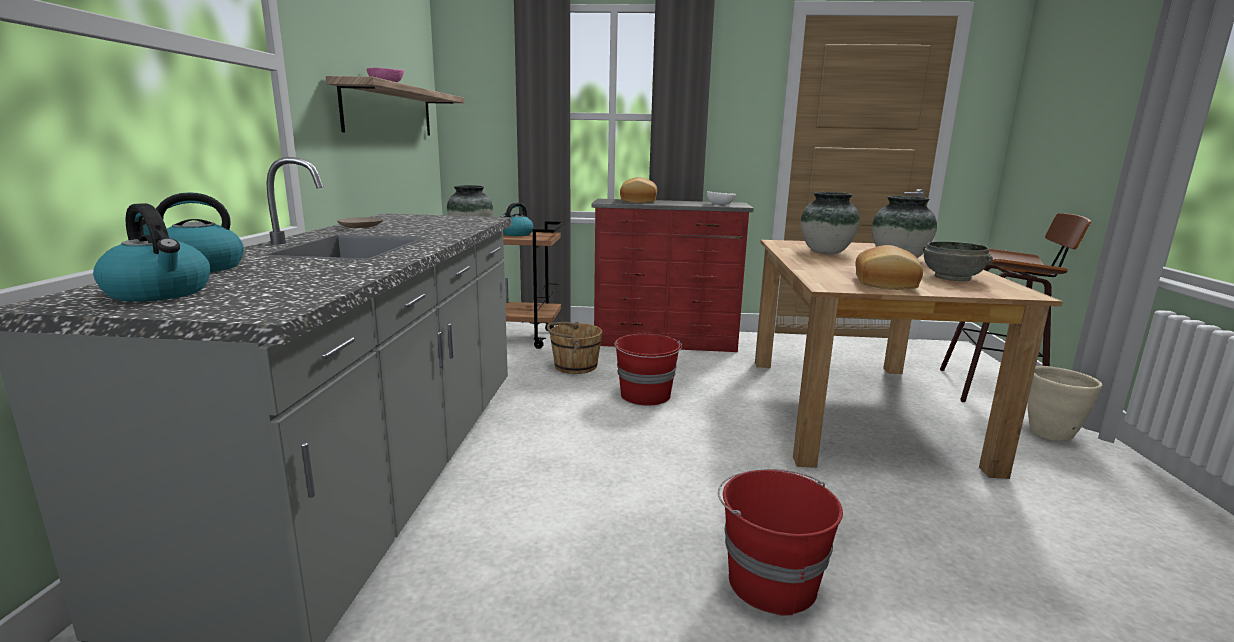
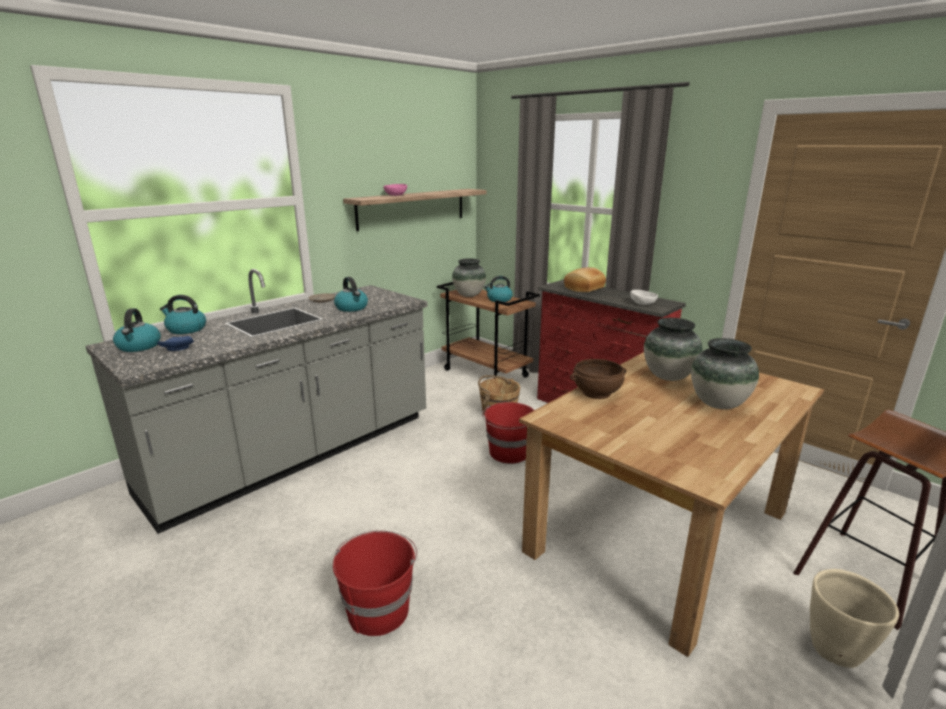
camera: 40 degrees right, 5 degrees up
bread [856,245,923,290] -> none
grey bowl [923,241,993,281] -> none
none -> blue plate [158,336,194,351]
none -> kettle [334,277,368,312]
none -> brown bowl [570,359,626,399]

